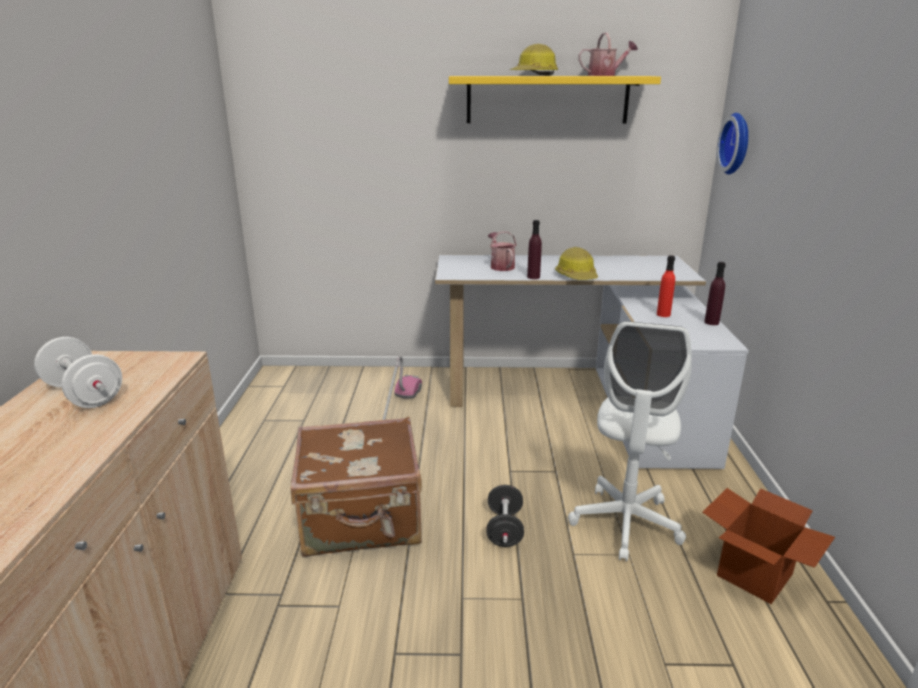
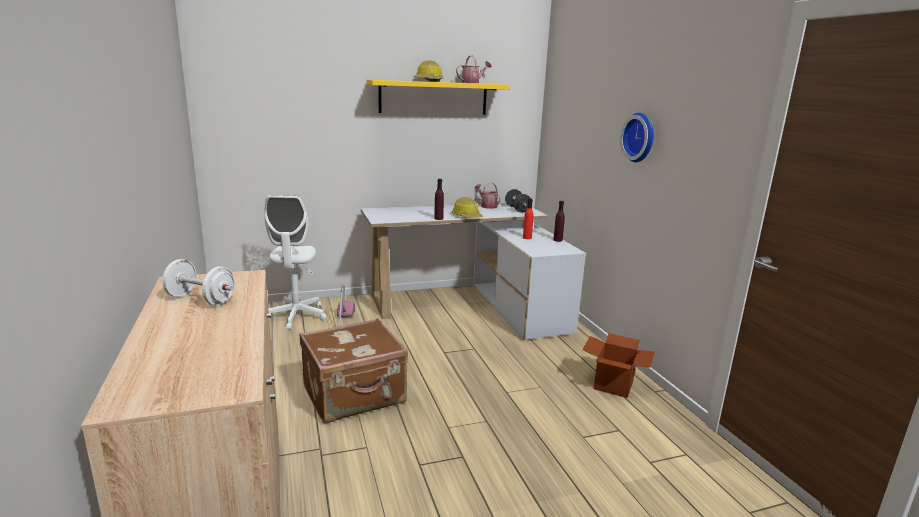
camera: 20 degrees left, 5 degrees down
black dumbbell [486,485,524,547] -> black dumbbell moved to [505,189,531,213]
watering can [488,231,517,271] -> watering can moved to [475,183,501,209]
white office chair [568,321,692,561] -> white office chair moved to [265,195,327,330]
wall clock [717,113,748,174] -> wall clock moved to [620,113,654,162]

